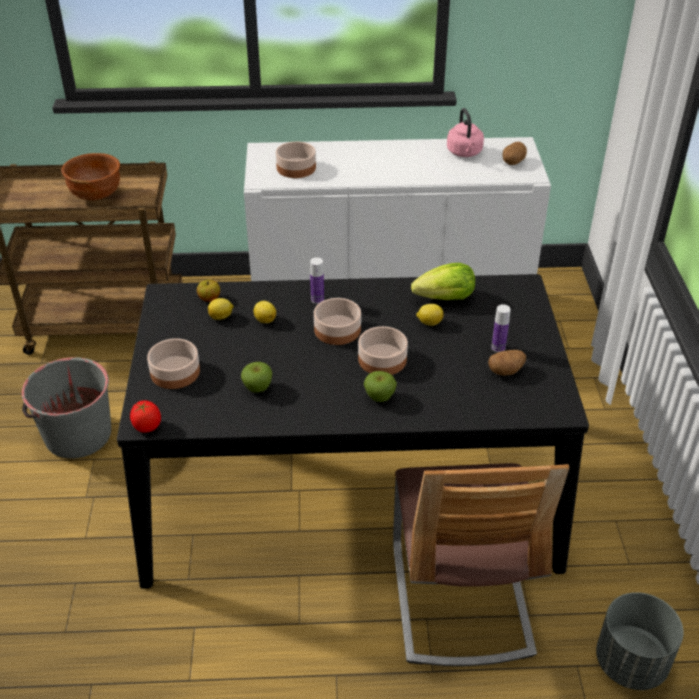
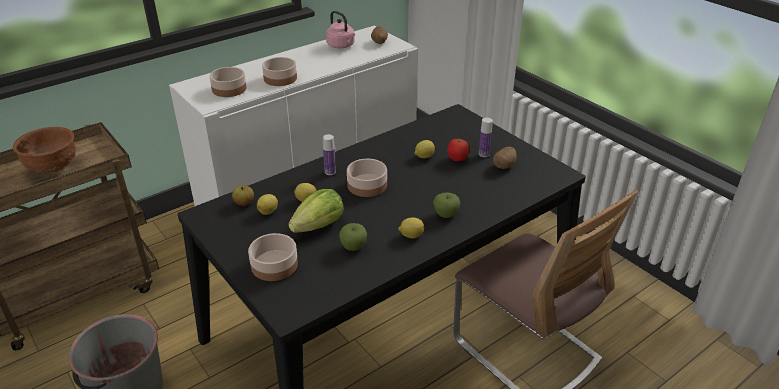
camera: 35 degrees left, 5 degrees down
tomato [130,400,161,433] -> tomato moved to [447,139,469,161]
bowl [358,326,408,375] -> bowl moved to [262,57,297,86]
lettuce [411,263,475,300] -> lettuce moved to [288,189,344,232]
grey planter [596,592,684,690] -> none
none -> lemon [399,217,424,238]

